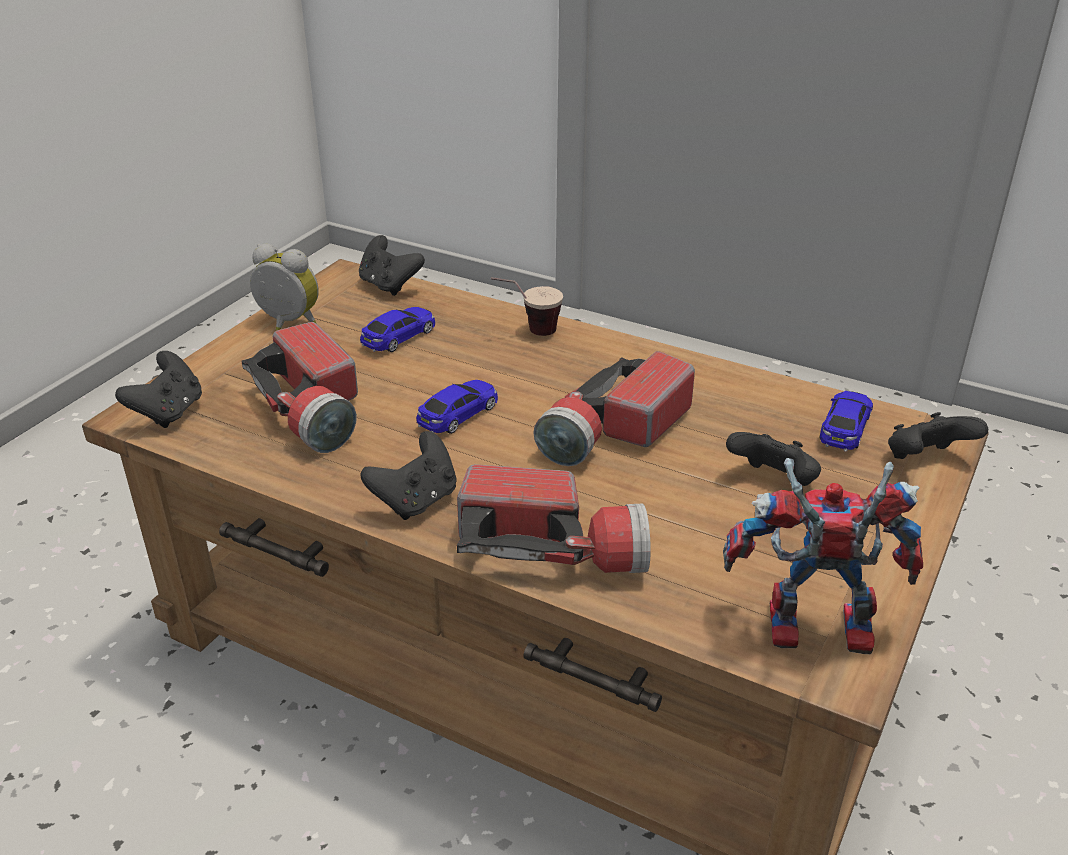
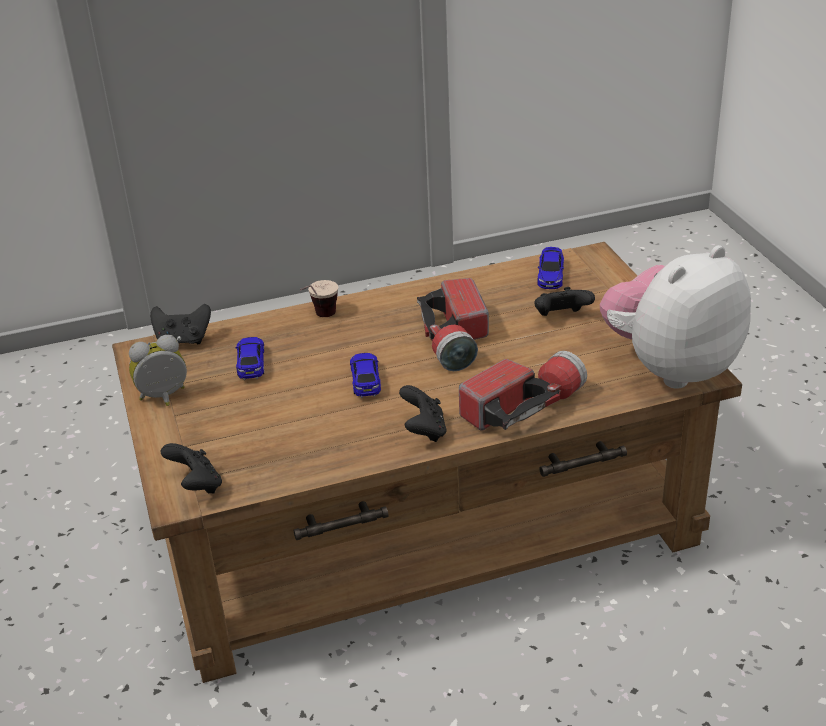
camera: 45 degrees left, 0 degrees up
flashlight [242,322,358,453] -> none
toy robot [723,458,923,654] -> plush toy [600,245,751,389]
toy car [820,391,873,452] -> toy car turned 150 degrees counterclockwise [537,247,564,289]
black game controller [888,412,988,459] -> none

